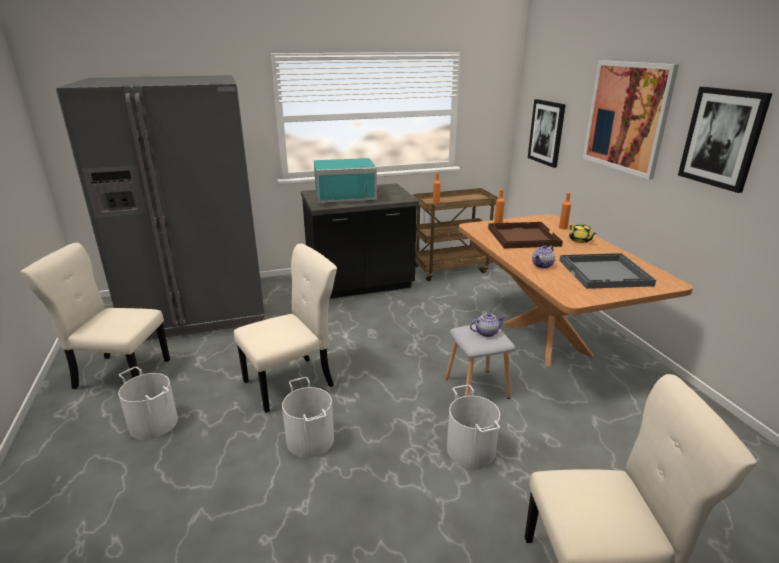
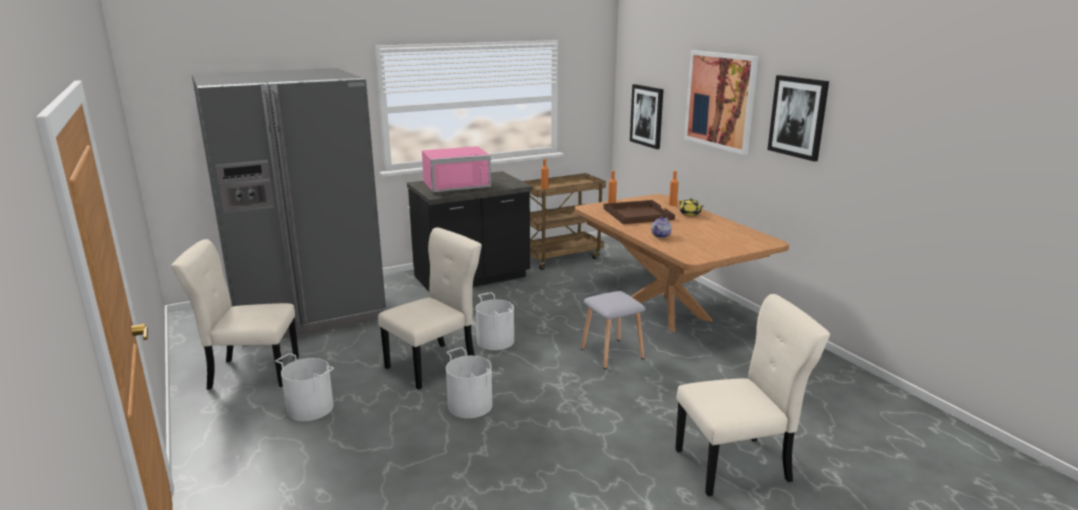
camera: 10 degrees left, 5 degrees down
turquoise microwave [314,158,377,203] -> pink microwave [422,146,491,192]
white bucket [447,385,500,468] -> white bucket moved to [476,292,514,350]
teapot [470,313,506,337] -> none
grey tray [559,253,656,289] -> none

